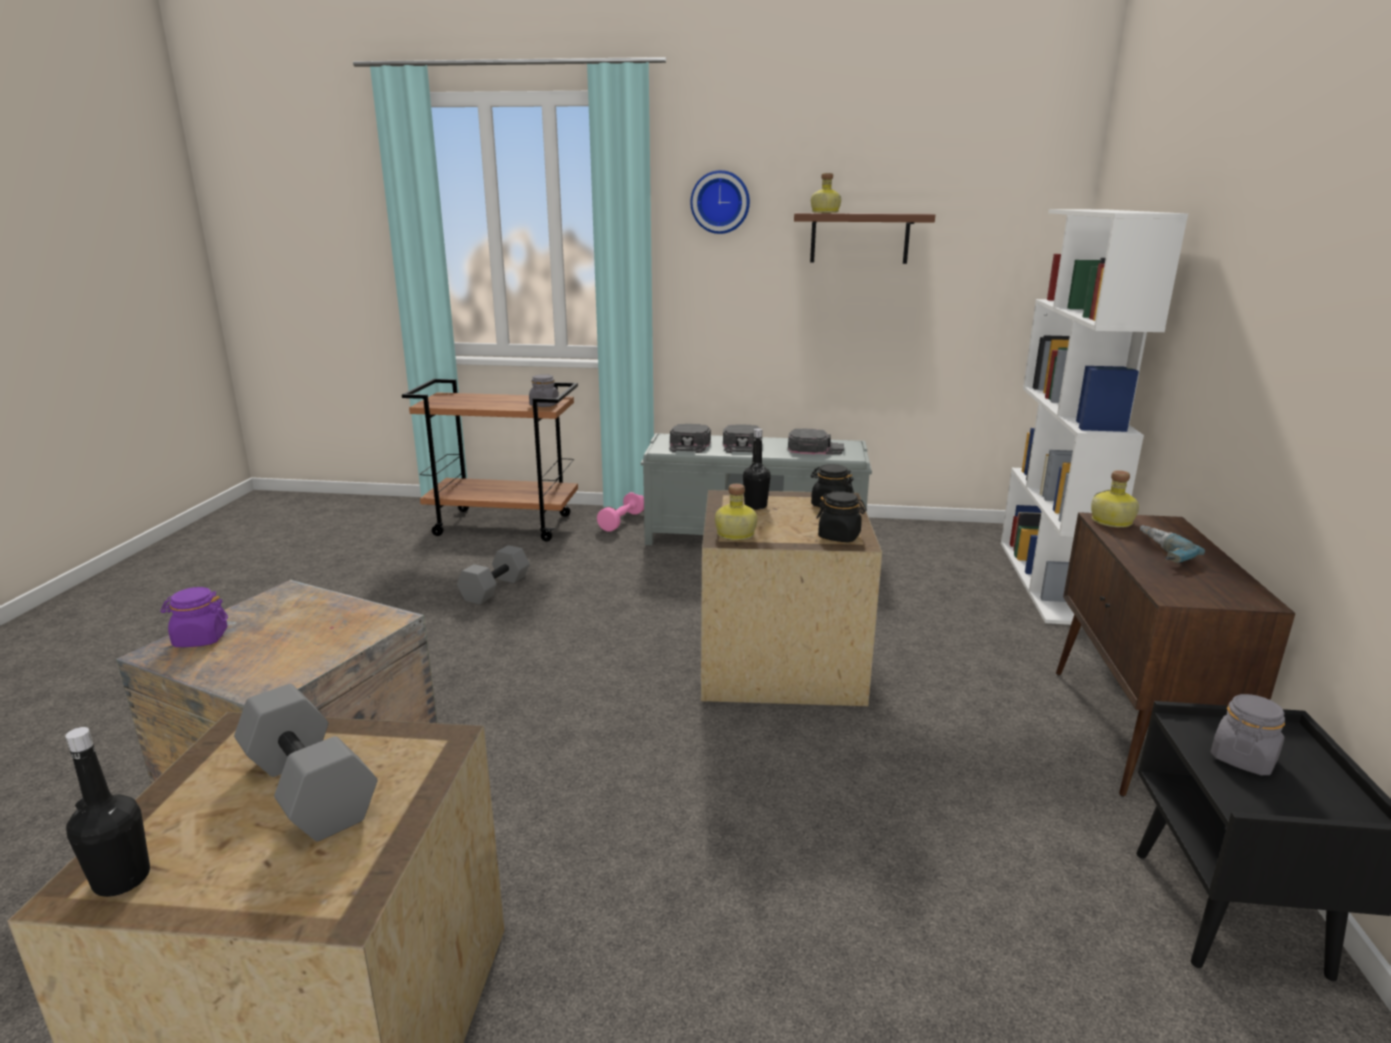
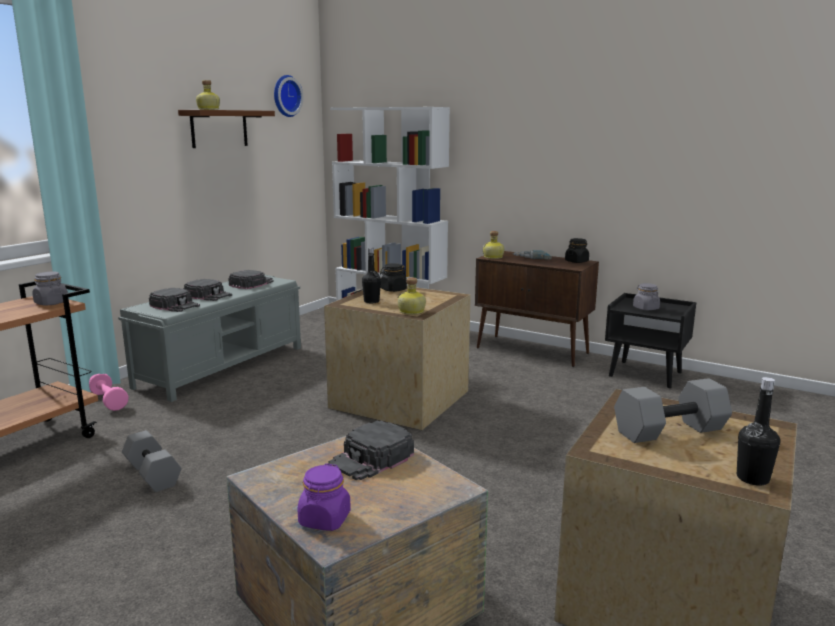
camera: 65 degrees left, 5 degrees down
wall clock [690,170,750,234] -> wall clock moved to [274,75,303,117]
black jar [817,491,867,542] -> black jar moved to [565,238,589,263]
none -> black cap [328,421,414,480]

